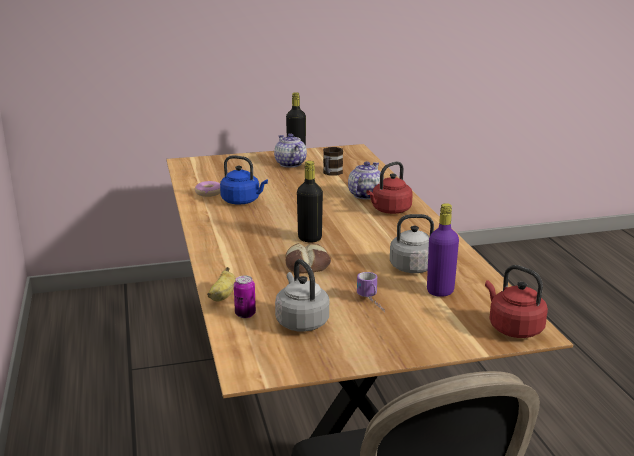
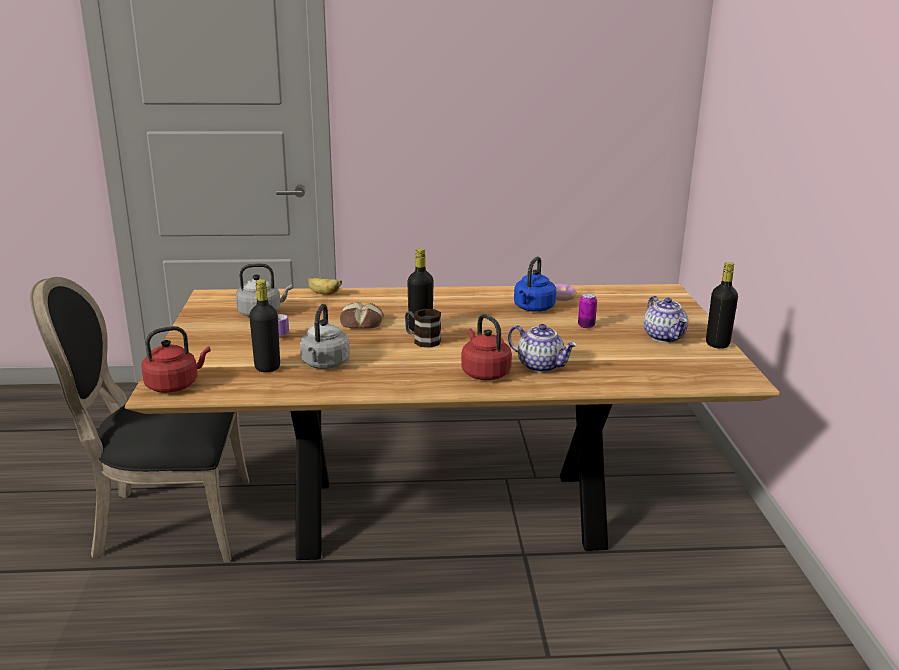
camera: 100 degrees right, 0 degrees up
can [234,275,256,318] -> can moved to [578,293,597,328]
teapot [274,133,307,168] -> teapot turned 90 degrees clockwise [644,296,688,343]
mug [323,147,343,176] -> mug moved to [405,309,441,348]
purple bottle [427,203,459,297] -> black bottle [249,279,280,372]

